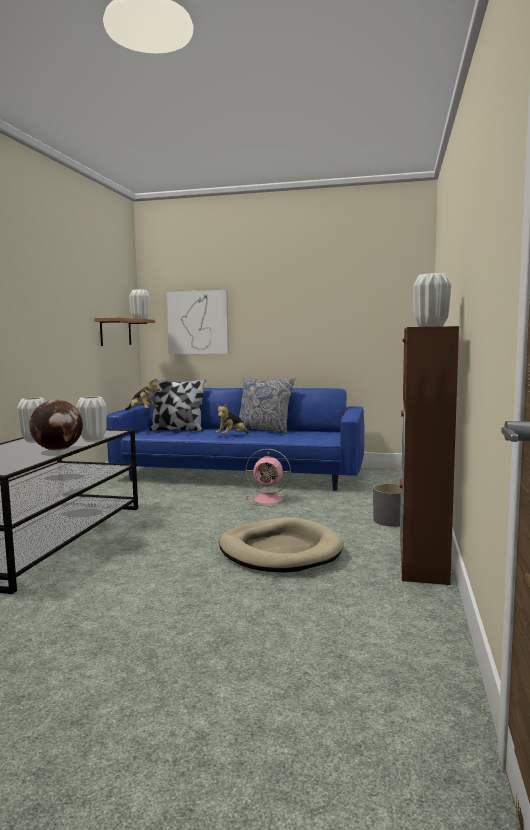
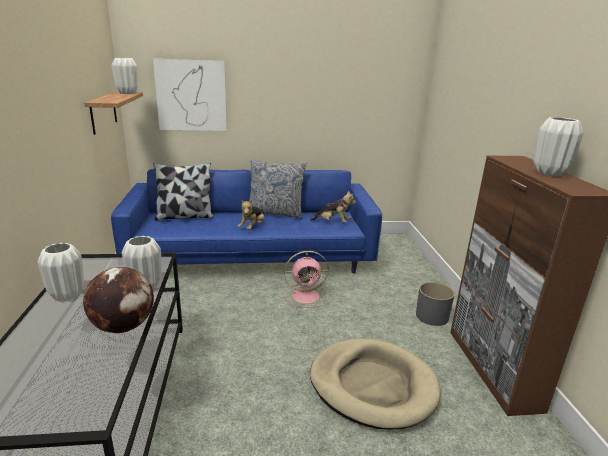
camera: 20 degrees left, 15 degrees up
plush toy [125,378,160,410] -> plush toy moved to [310,190,356,223]

